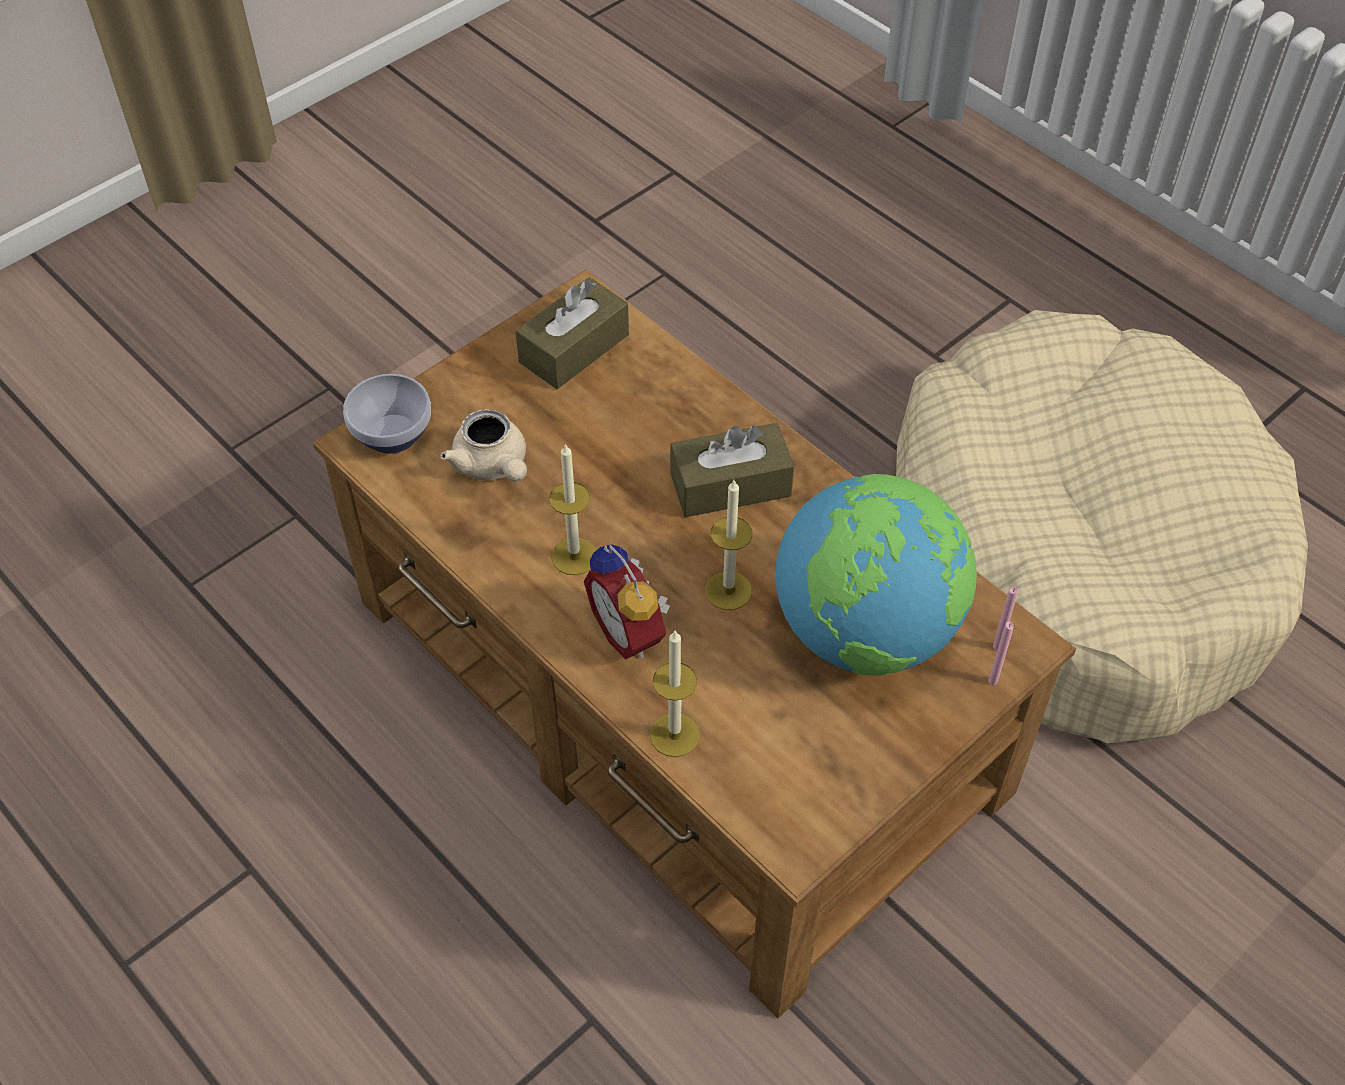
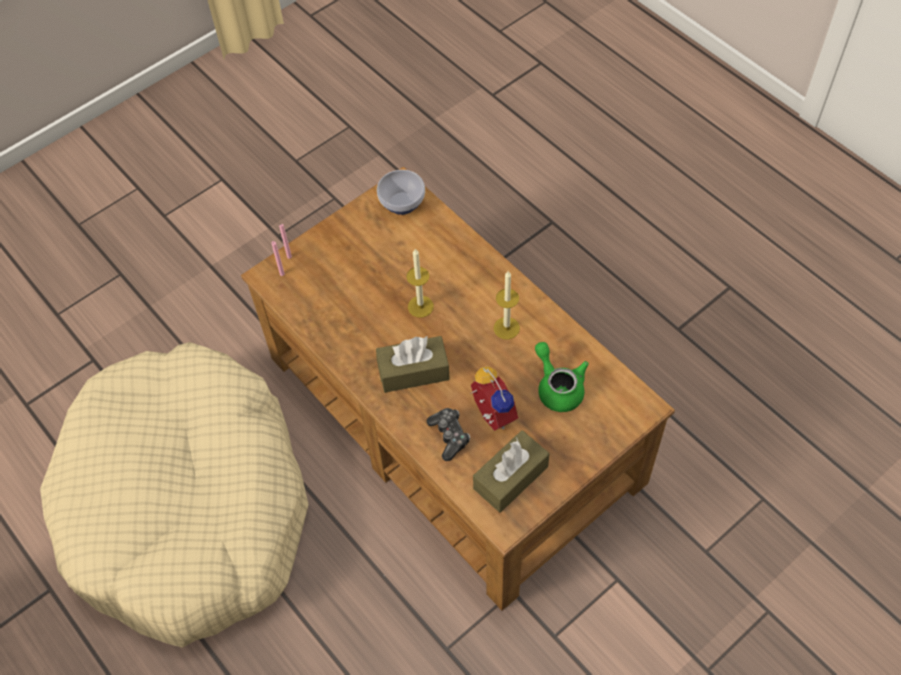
camera: 175 degrees left, 5 degrees up
bowl [343,374,431,454] -> bowl moved to [377,170,425,215]
beige teapot [441,409,527,481] -> green teapot [535,342,589,412]
alarm clock [584,544,670,659] -> alarm clock moved to [471,366,518,431]
candle [650,631,700,757] -> none
globe [776,474,977,676] -> none
none -> game controller [427,408,470,461]

